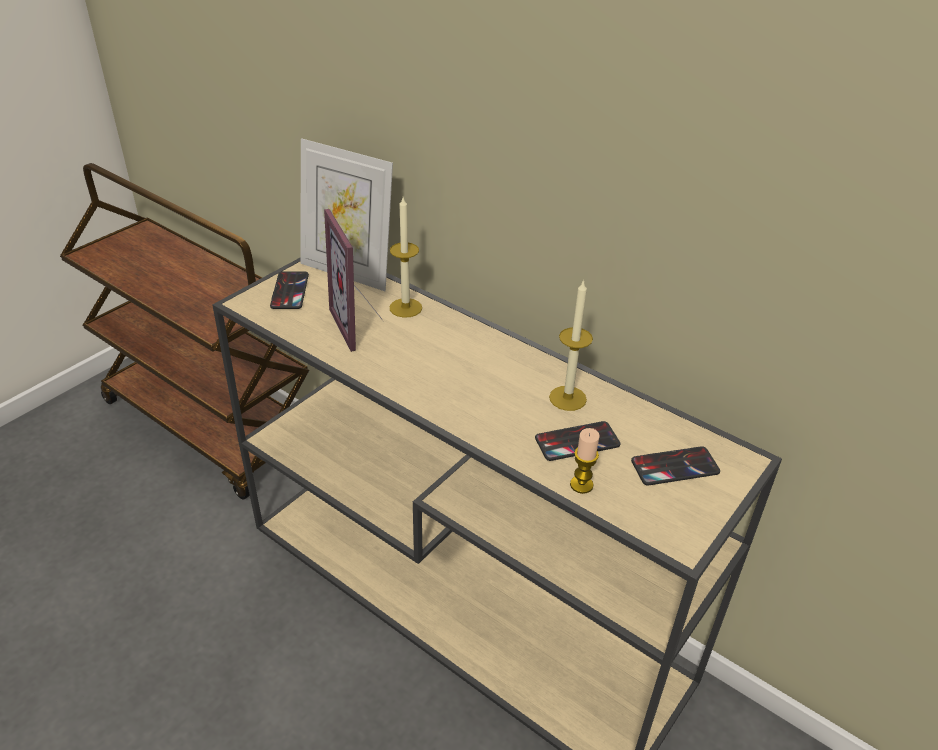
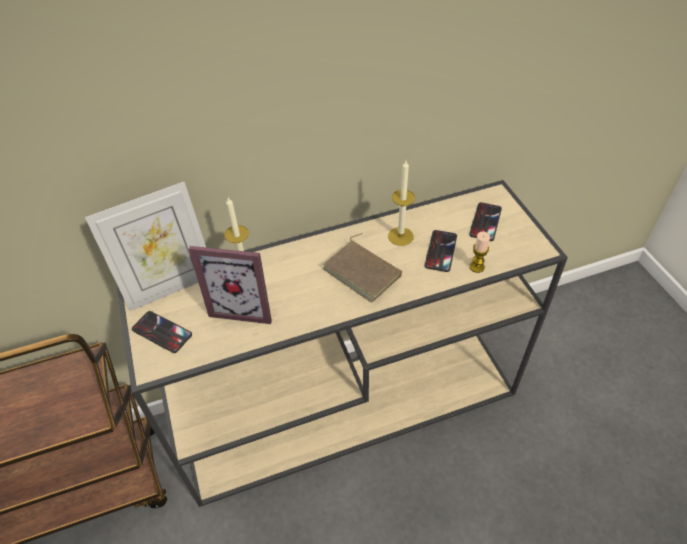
camera: 55 degrees left, 10 degrees up
none -> brown book [323,233,402,302]

